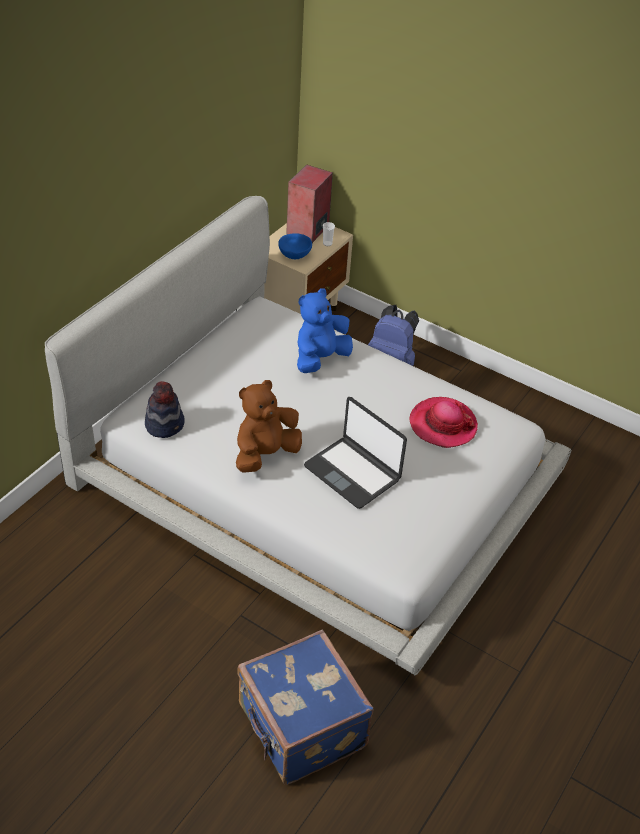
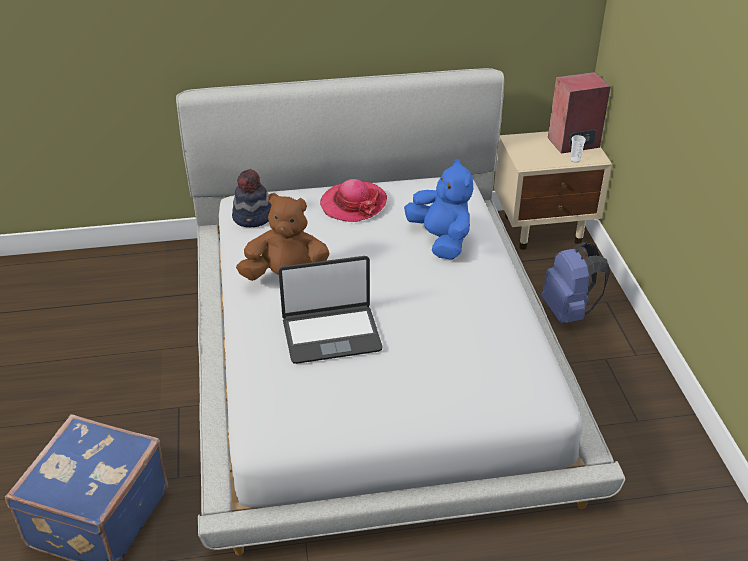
camera: 50 degrees right, 5 degrees down
blue bowl [278,233,312,259] -> none
blue plush toy [297,288,353,373] -> blue plush toy turned 60 degrees clockwise [404,159,473,260]
laptop [304,397,407,509] -> laptop turned 105 degrees counterclockwise [279,256,383,364]
hat [409,397,478,448] -> hat moved to [320,179,387,222]

